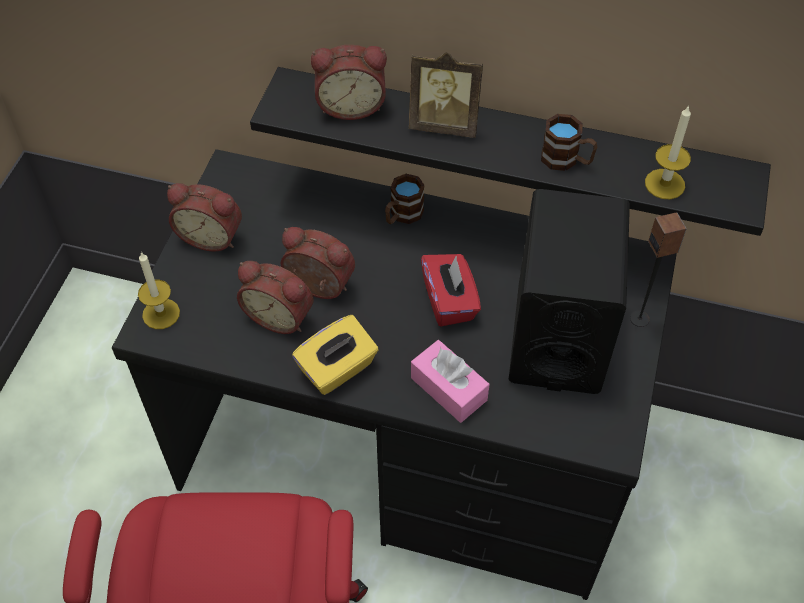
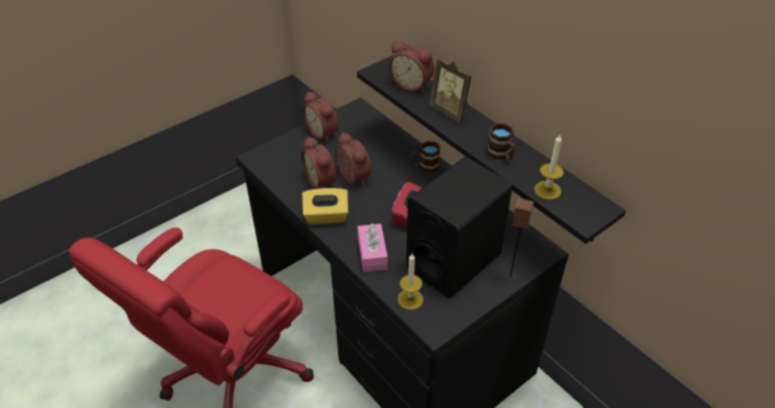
camera: 35 degrees right, 10 degrees down
candle [138,252,180,329] -> candle moved to [397,254,423,310]

